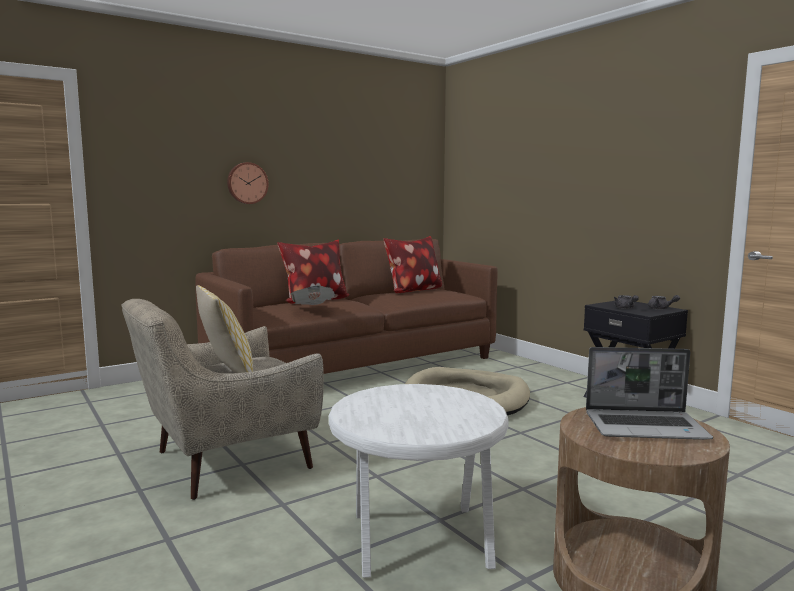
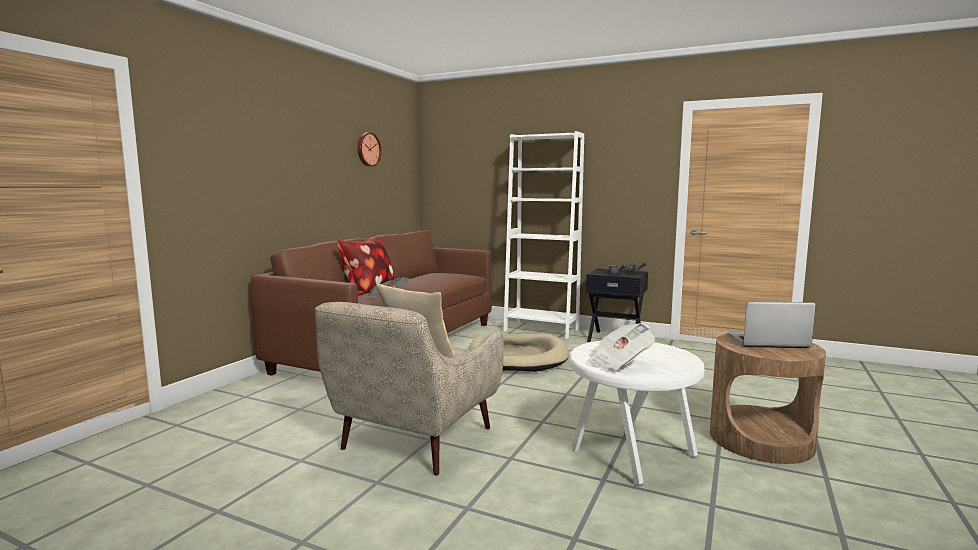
camera: 30 degrees left, 0 degrees up
wall clock [227,162,269,204] -> wall clock moved to [357,132,382,167]
pillow [383,236,442,294] -> none
laptop [586,347,713,440] -> laptop turned 150 degrees counterclockwise [728,302,816,348]
none -> white bookcase [503,131,584,339]
none -> newspaper [586,323,655,370]

